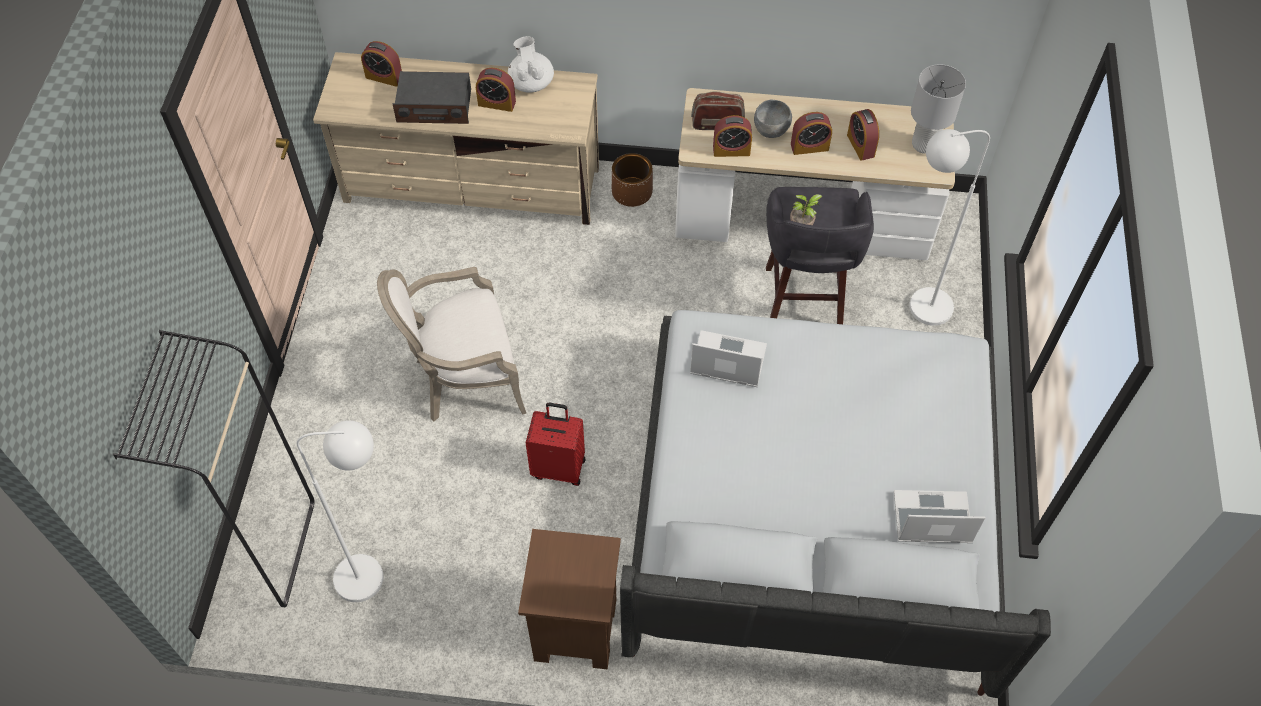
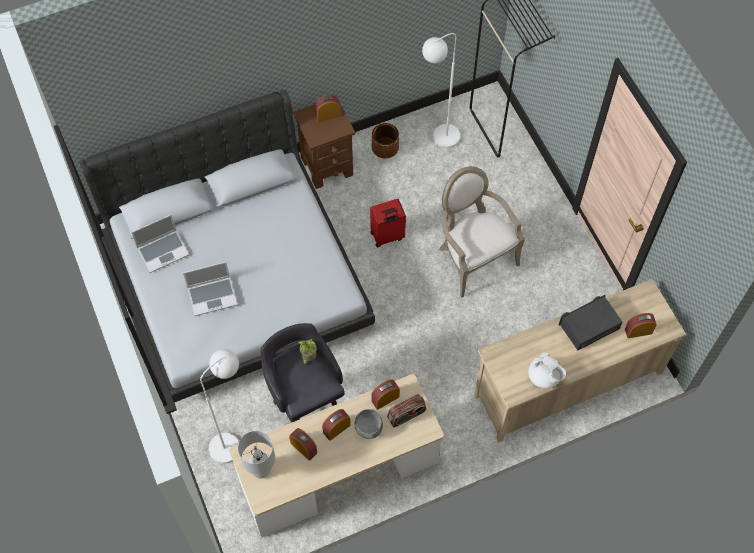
camera: 150 degrees right, 5 degrees up
armchair [377,267,526,422] -> armchair turned 75 degrees counterclockwise [439,166,525,298]
alarm clock [476,68,516,112] -> alarm clock moved to [315,95,340,122]
brown planter [612,153,653,207] -> brown planter moved to [372,123,399,158]
laptop [690,330,767,387] -> laptop moved to [183,262,237,316]

